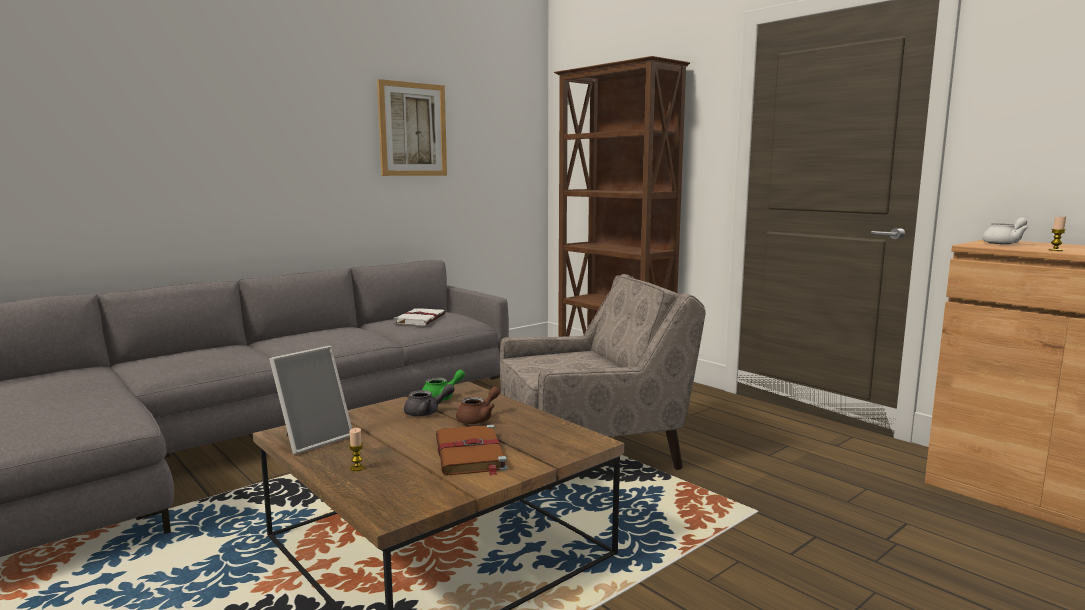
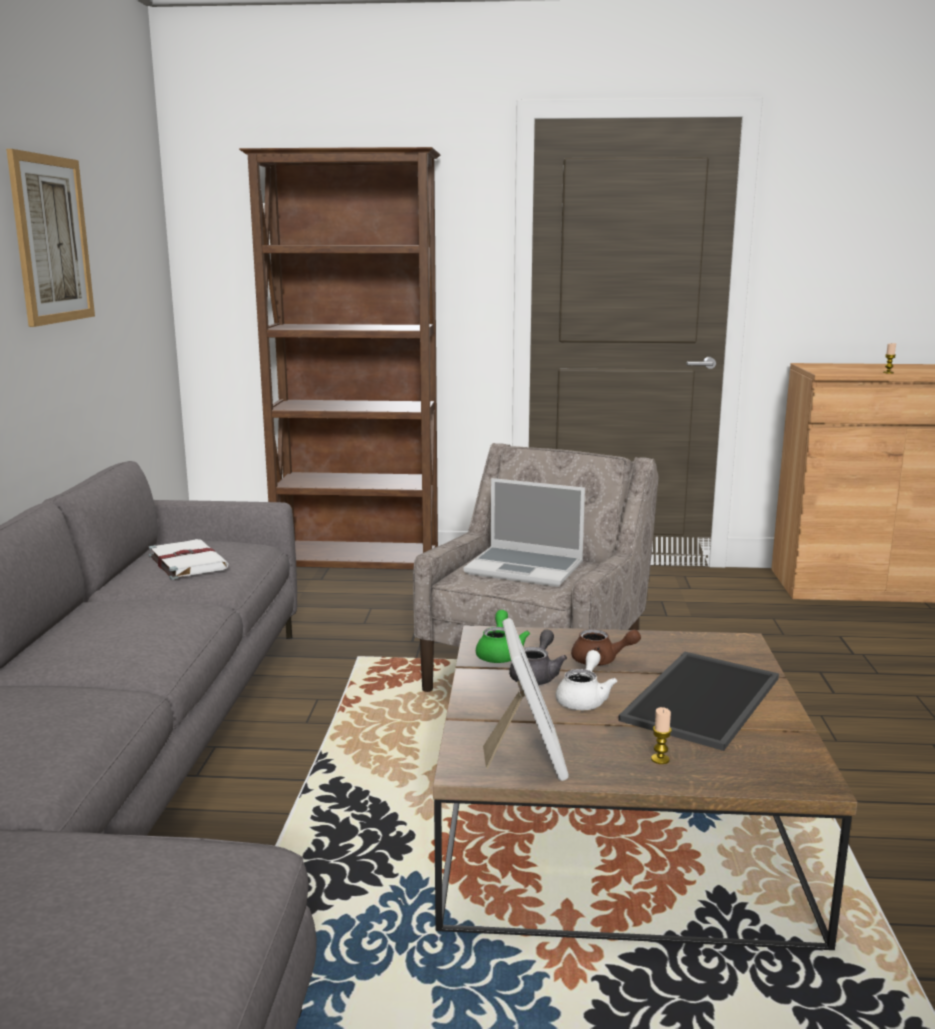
camera: 45 degrees left, 5 degrees up
brown book [436,424,508,476] -> tray [618,652,779,751]
brown teapot [456,387,500,424] -> brown teapot turned 105 degrees clockwise [571,629,641,666]
white teapot [982,218,1029,244] -> white teapot moved to [556,650,617,710]
none -> laptop [464,478,585,587]

